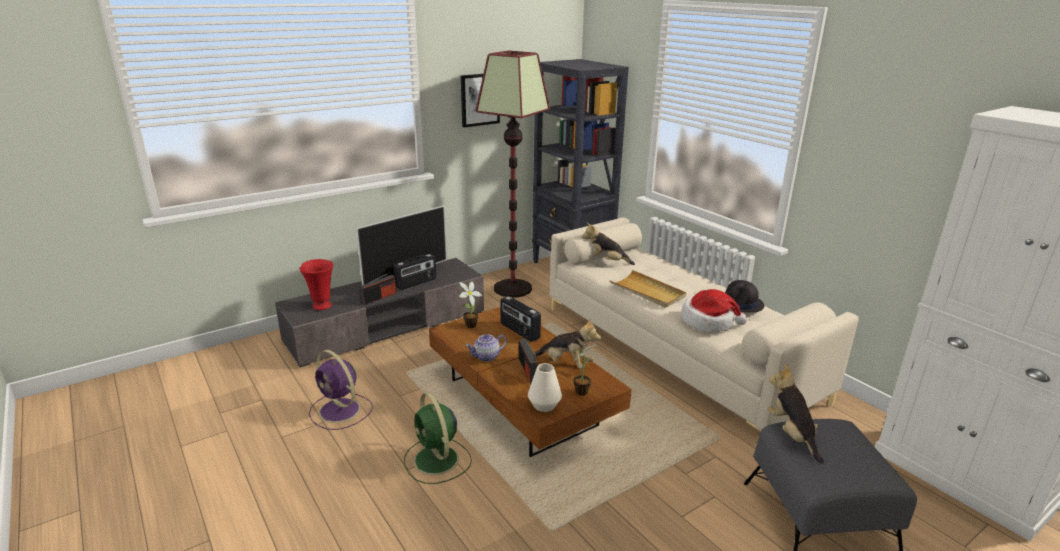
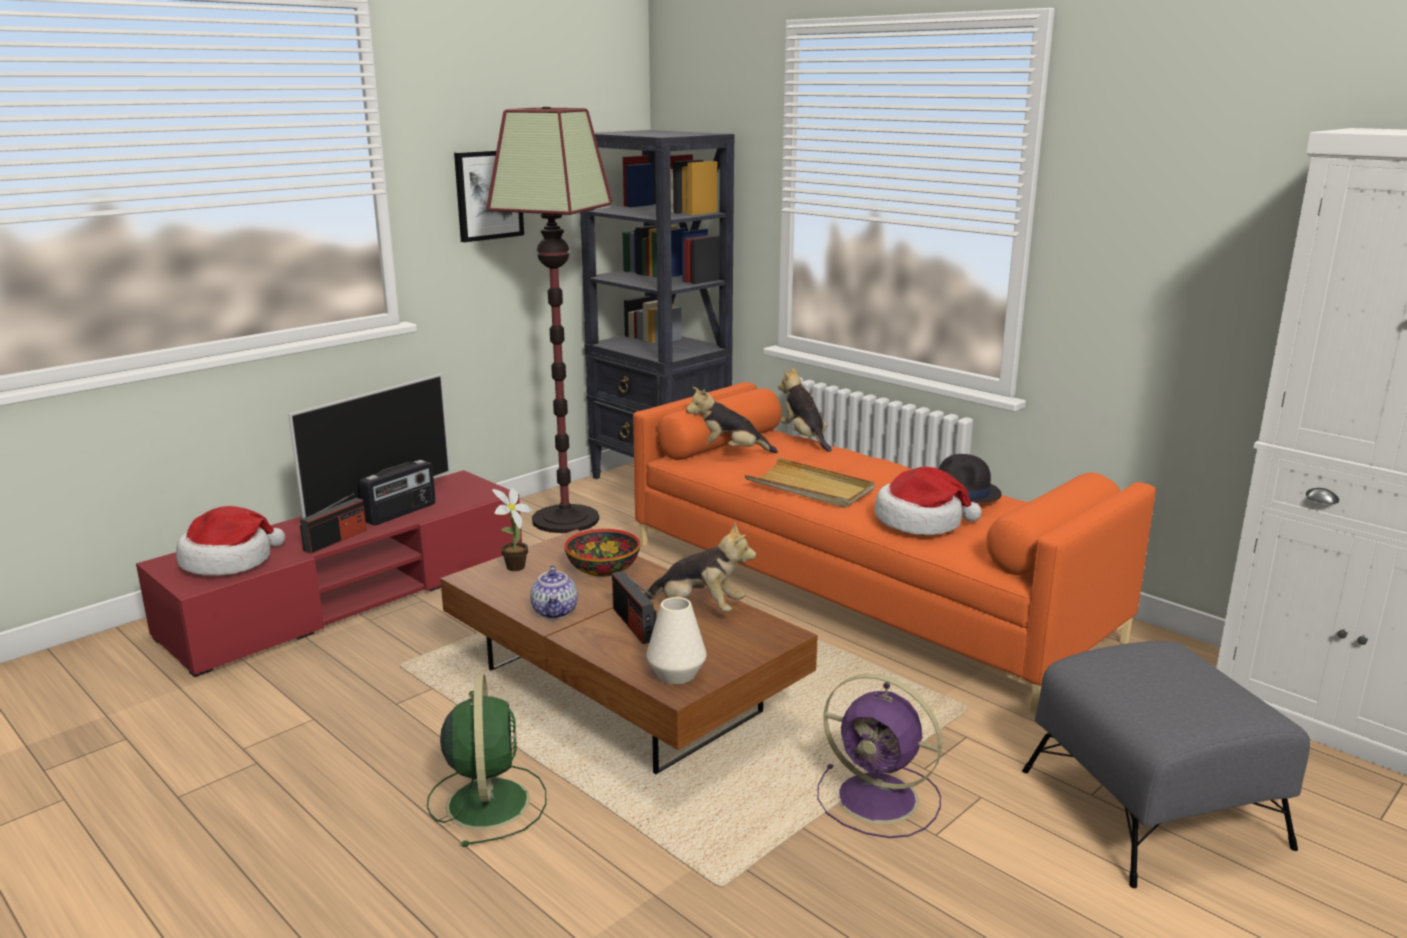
camera: 10 degrees left, 5 degrees down
grey tv stand [275,258,484,367] -> red tv stand [136,470,522,677]
red vase [299,259,334,310] -> hat [176,506,285,576]
purple fan [309,350,373,430] -> purple fan moved to [817,674,942,838]
green fan [404,392,472,484] -> green fan turned 150 degrees counterclockwise [427,674,546,847]
teapot [466,334,507,362] -> teapot turned 60 degrees counterclockwise [530,565,578,619]
radio [500,296,541,342] -> bowl [564,529,640,577]
beige sofa [550,217,859,431] -> orange sofa [633,382,1156,715]
potted plant [571,344,597,396] -> none
plush toy [768,364,824,464] -> plush toy moved to [778,367,832,452]

